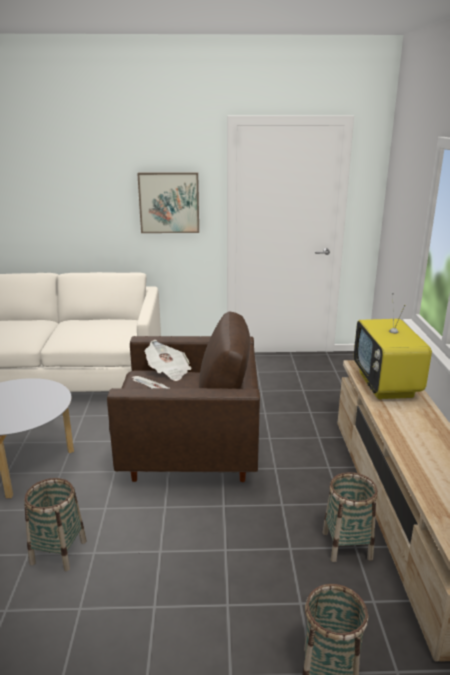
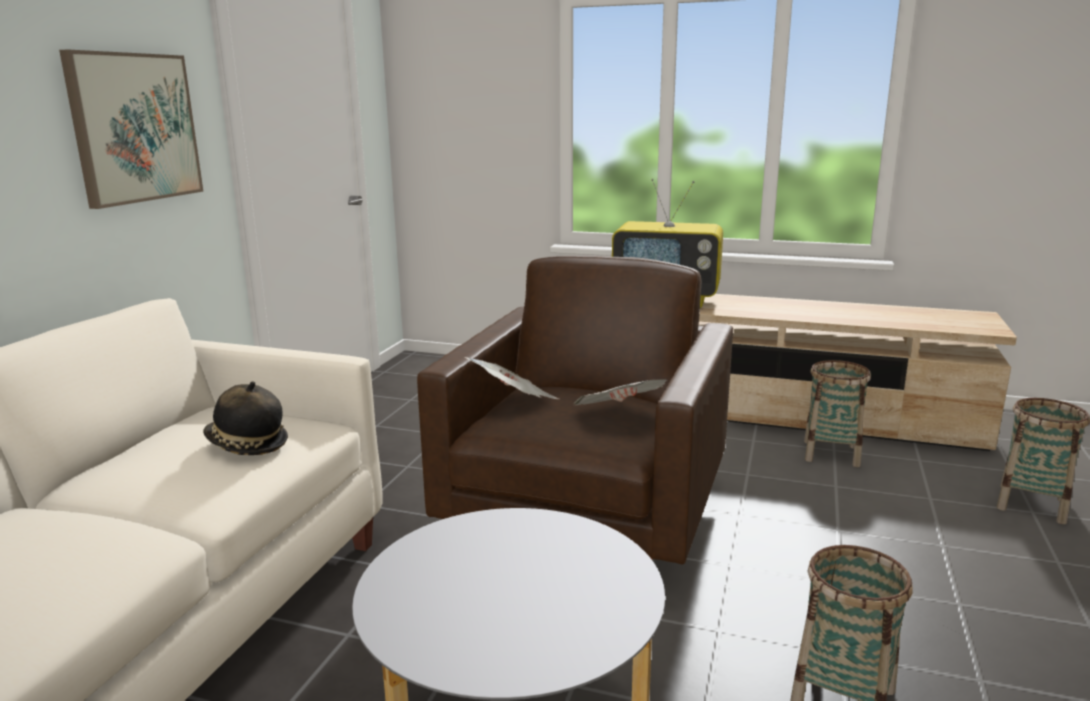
camera: 70 degrees left, 5 degrees down
none -> hat [203,381,288,455]

